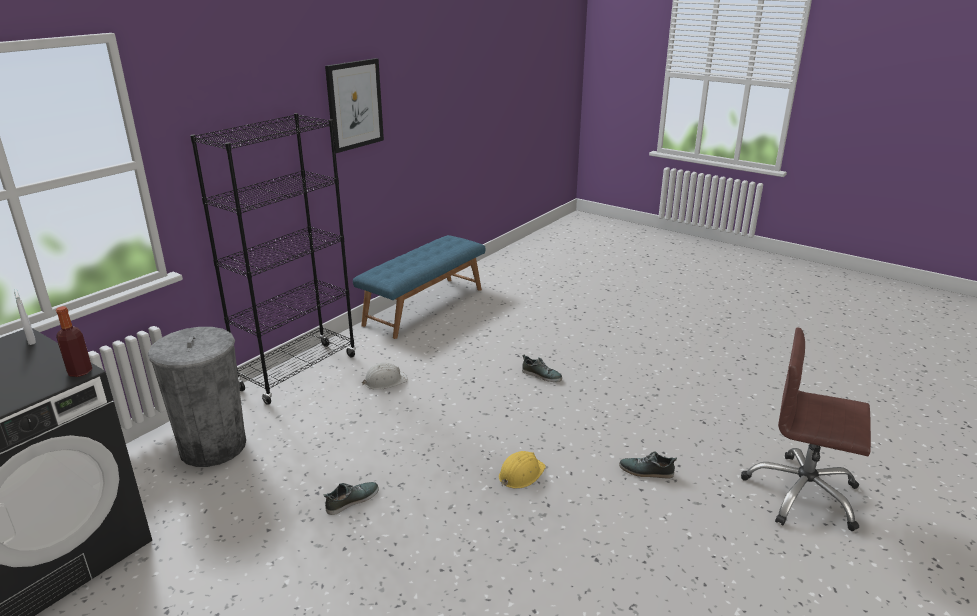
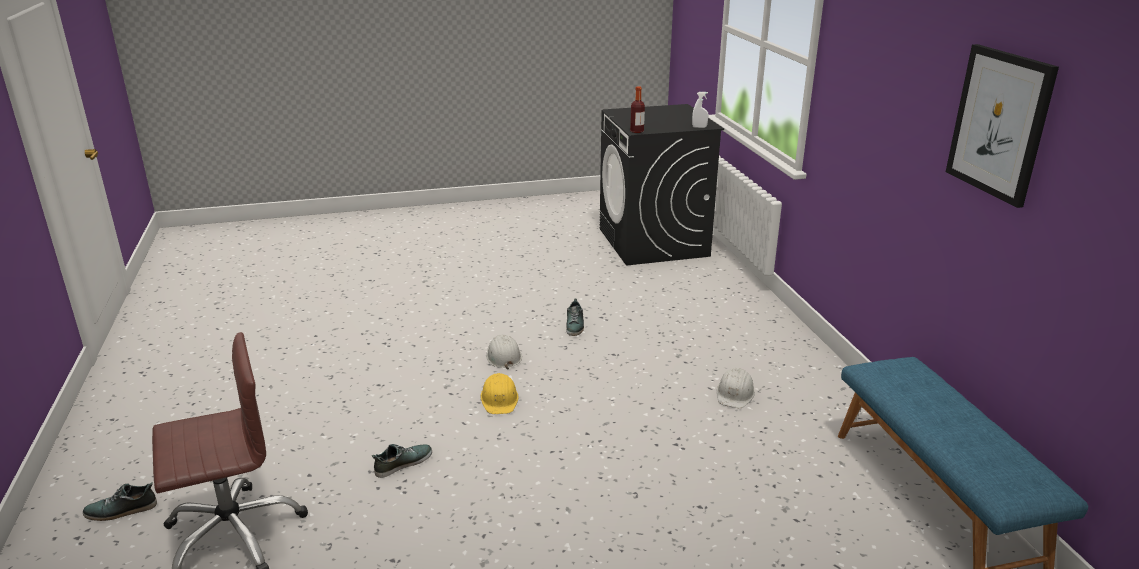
camera: 130 degrees right, 0 degrees up
grey trash can [148,327,246,467] -> none
black bookcase [190,113,356,405] -> none
shoe [522,355,562,382] -> shoe moved to [83,482,157,521]
none -> white hard hat [486,334,522,369]

